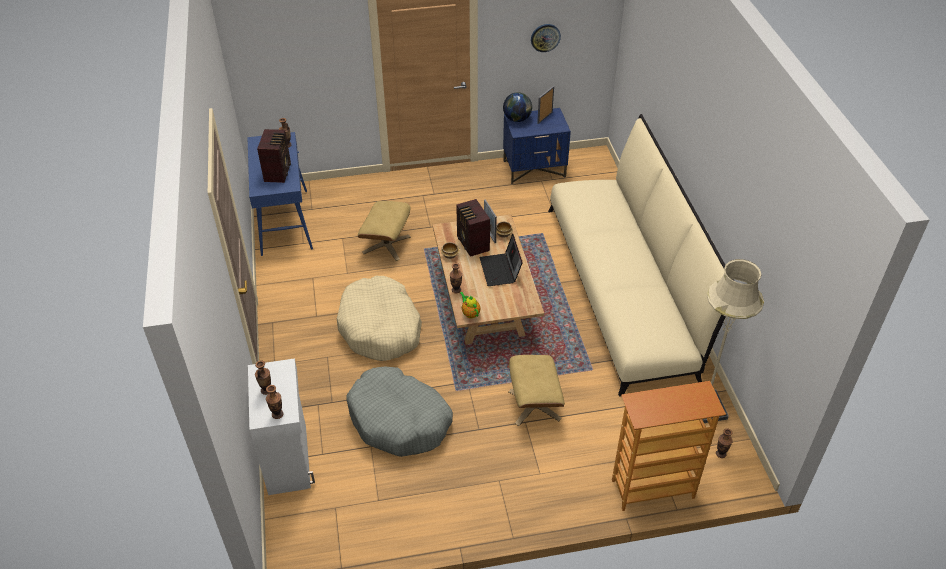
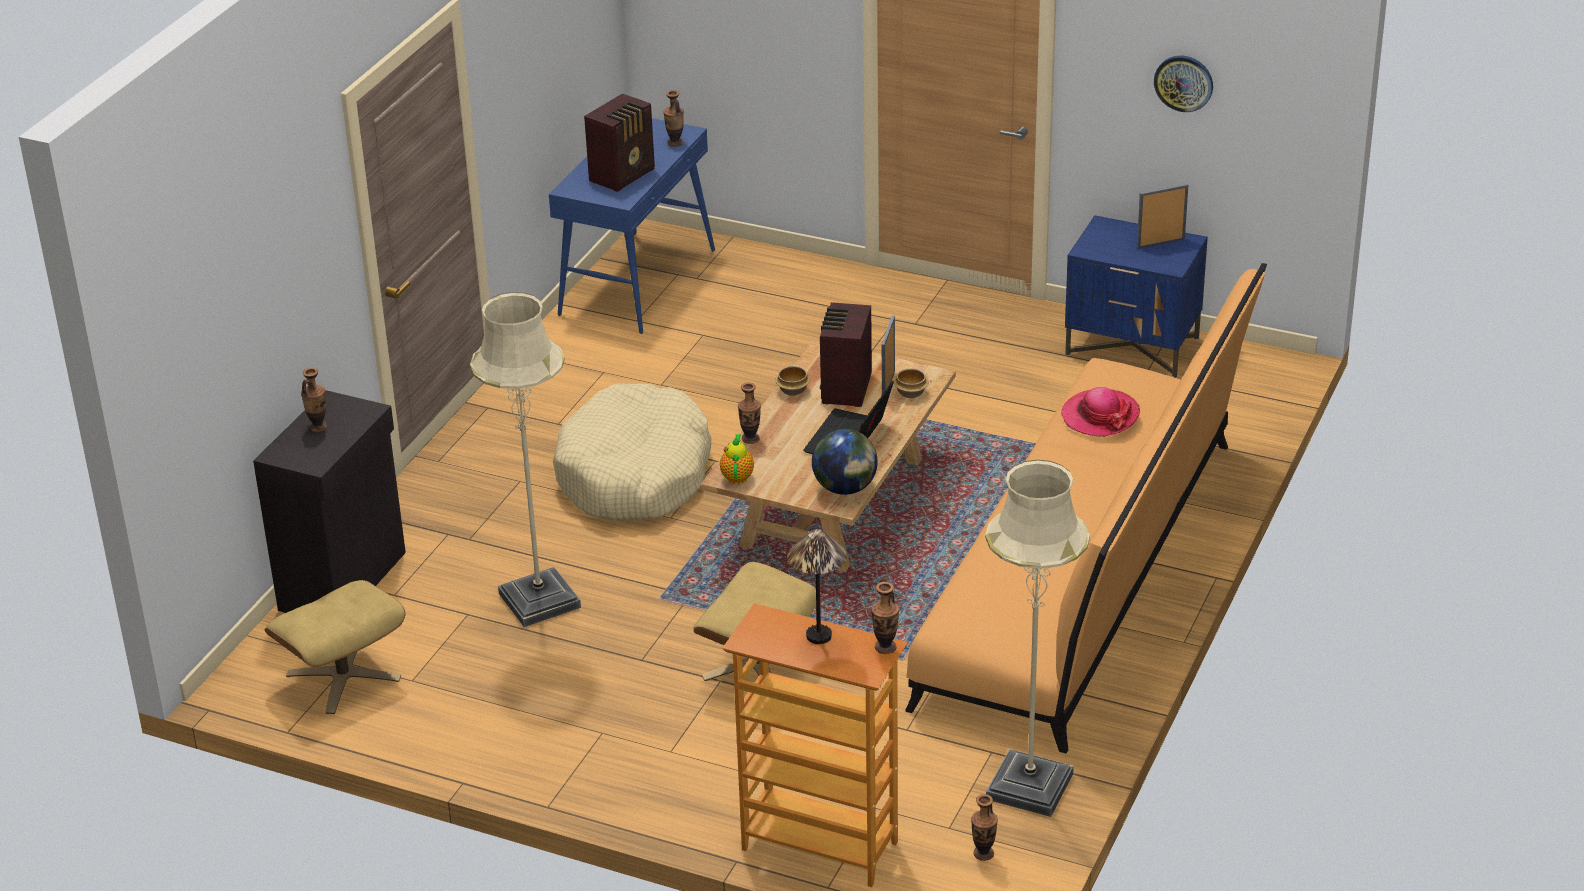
camera: 35 degrees right, 10 degrees down
white cabinet [248,358,315,495] -> black cabinet [253,390,406,613]
vase [266,385,284,419] -> vase moved to [871,582,899,654]
grey dog bed [346,366,453,457] -> beige floor lamp [470,292,581,627]
beige ottoman [358,201,411,261] -> beige ottoman moved to [265,580,406,714]
globe [503,92,532,122] -> globe moved to [812,429,878,495]
beige sofa [548,114,734,397] -> orange sofa [905,263,1267,753]
none -> table lamp [787,529,847,644]
none -> hat [1061,387,1140,437]

